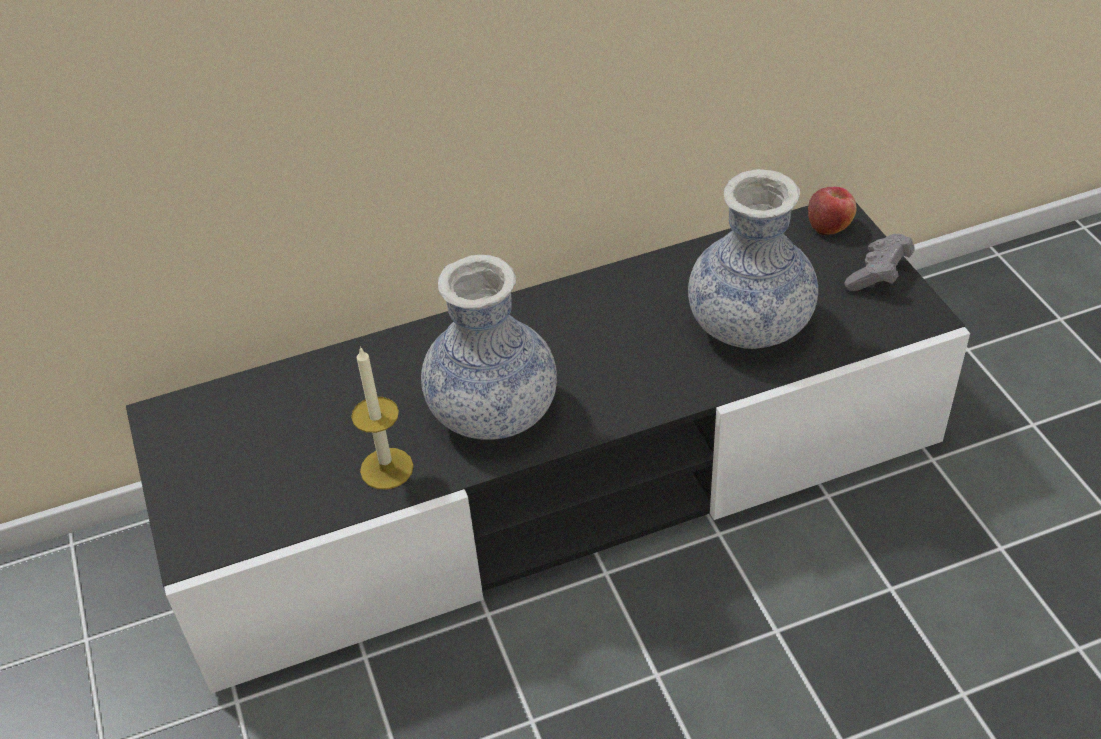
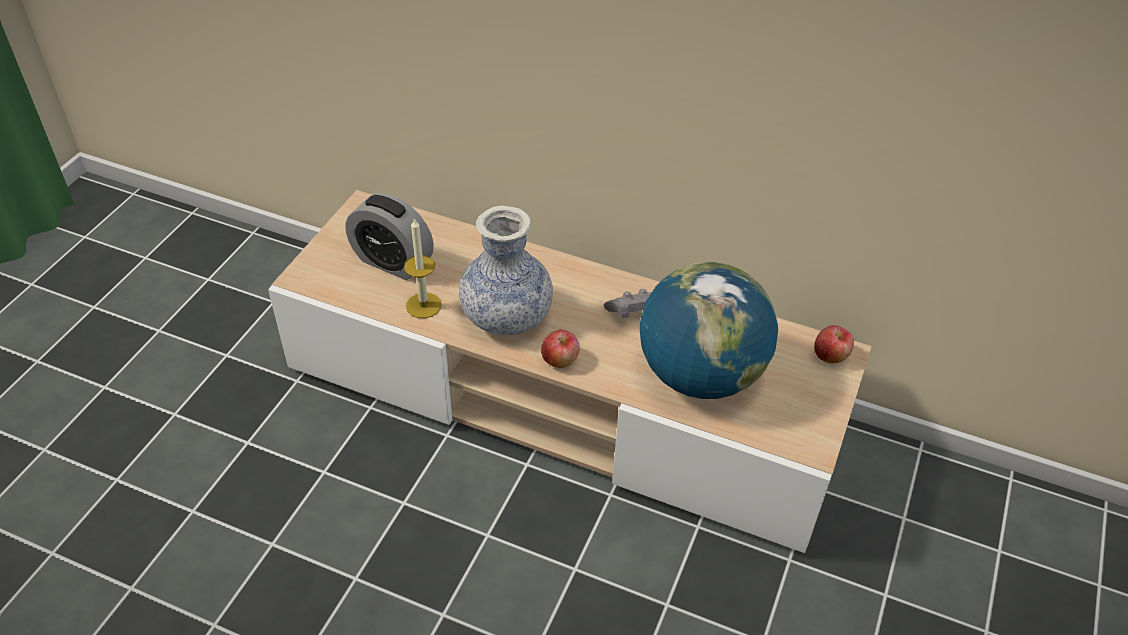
camera: 40 degrees right, 0 degrees up
black tv stand [126,203,970,694] -> beige tv stand [268,190,872,553]
vase [688,169,818,349] -> globe [640,262,778,399]
grey game controller [845,234,915,291] -> grey game controller moved to [604,289,652,318]
none -> alarm clock [345,194,434,280]
none -> apple [541,329,580,368]

